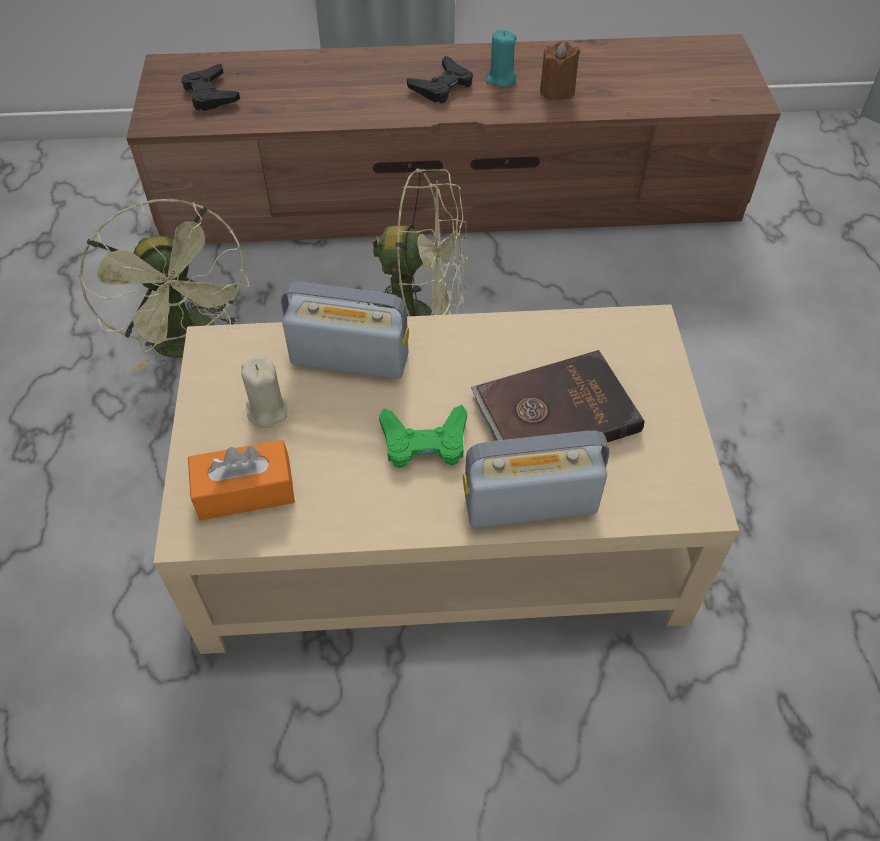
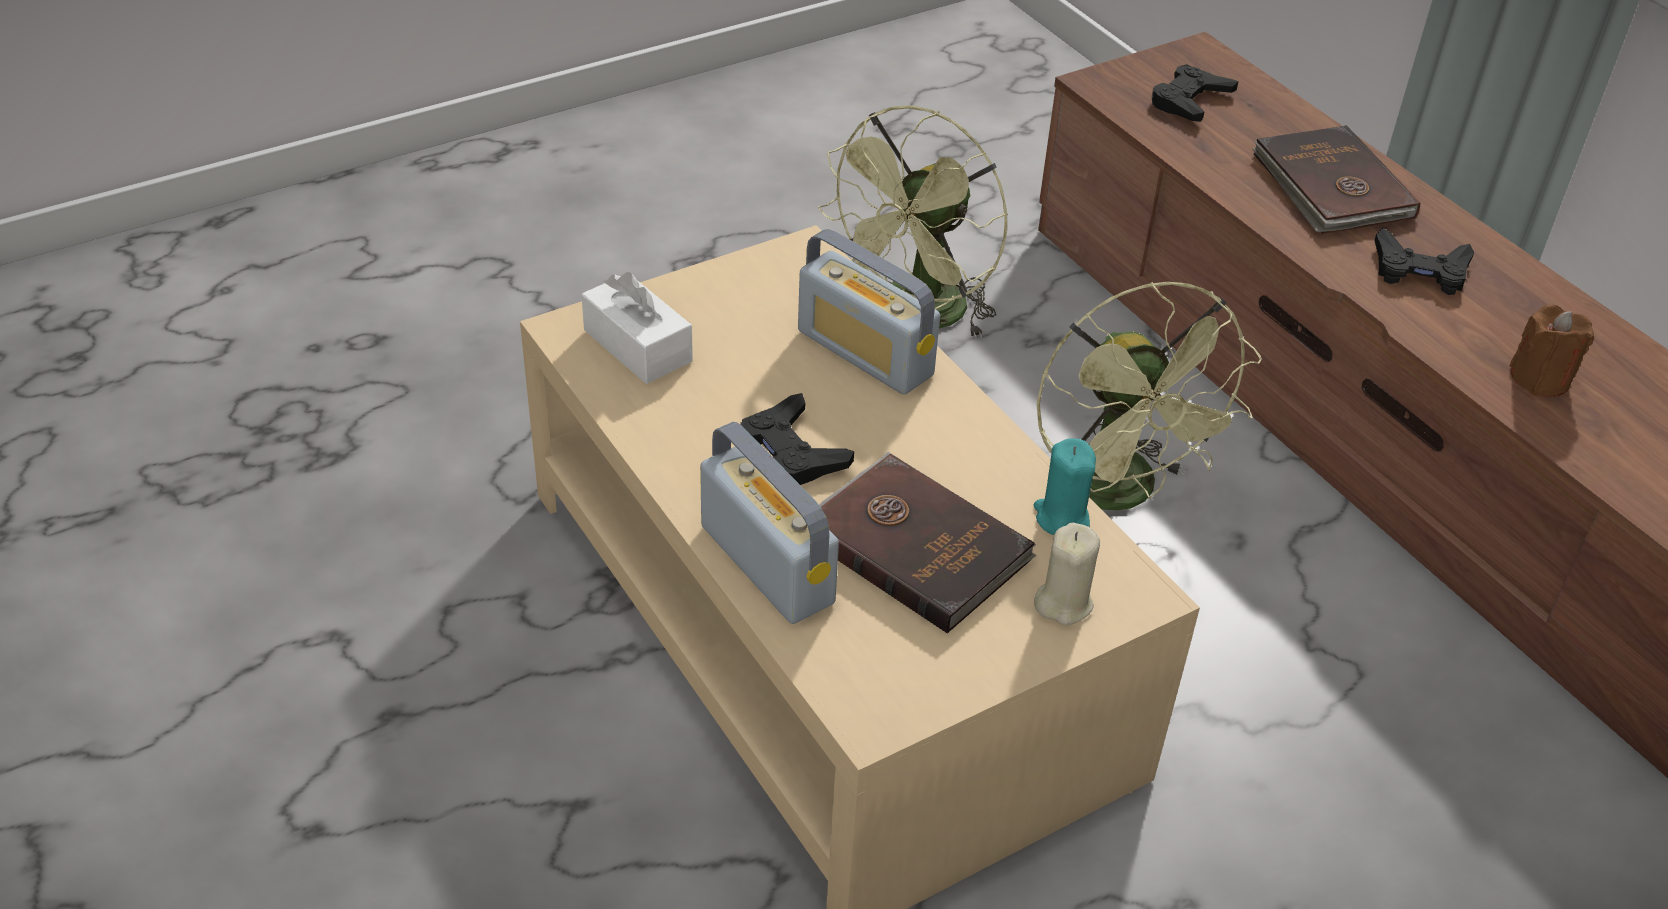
camera: 60 degrees right, 10 degrees down
orange tissue box [188,440,295,520] -> white tissue box [581,272,693,384]
beige candle [241,356,287,428] -> beige candle moved to [1034,523,1100,625]
radio [281,282,409,379] -> radio turned 150 degrees clockwise [798,229,940,395]
green game controller [379,405,467,468] -> black game controller [740,393,854,485]
turquoise candle [486,29,516,87] -> turquoise candle moved to [1034,438,1096,535]
none -> brown book [1252,125,1420,234]

